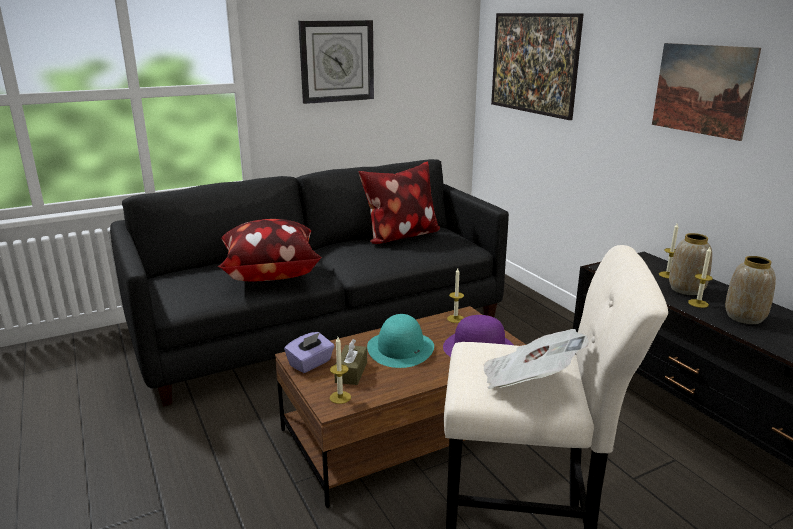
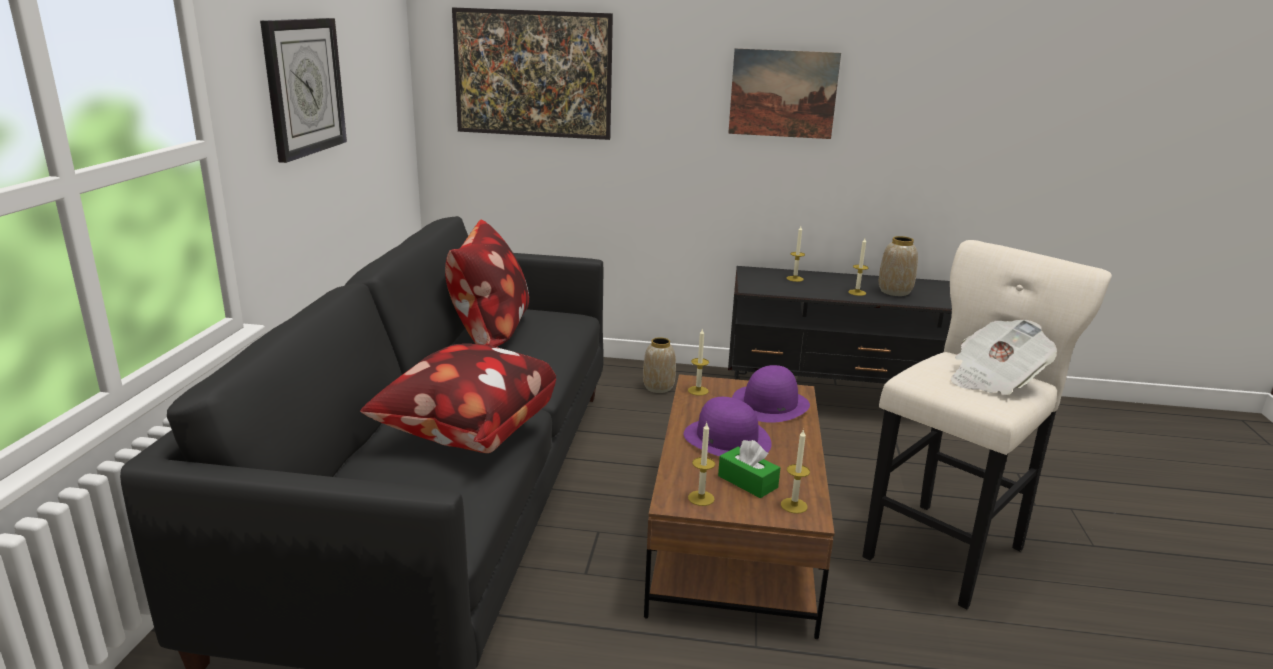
camera: 55 degrees left, 0 degrees up
purple tissue box [284,332,334,373] -> candle [688,423,715,506]
brown tissue box [334,339,367,385] -> green tissue box [718,440,780,498]
turquoise hat [367,314,434,368] -> purple hat [684,397,772,456]
vase [669,233,712,295] -> vase moved to [643,337,676,393]

